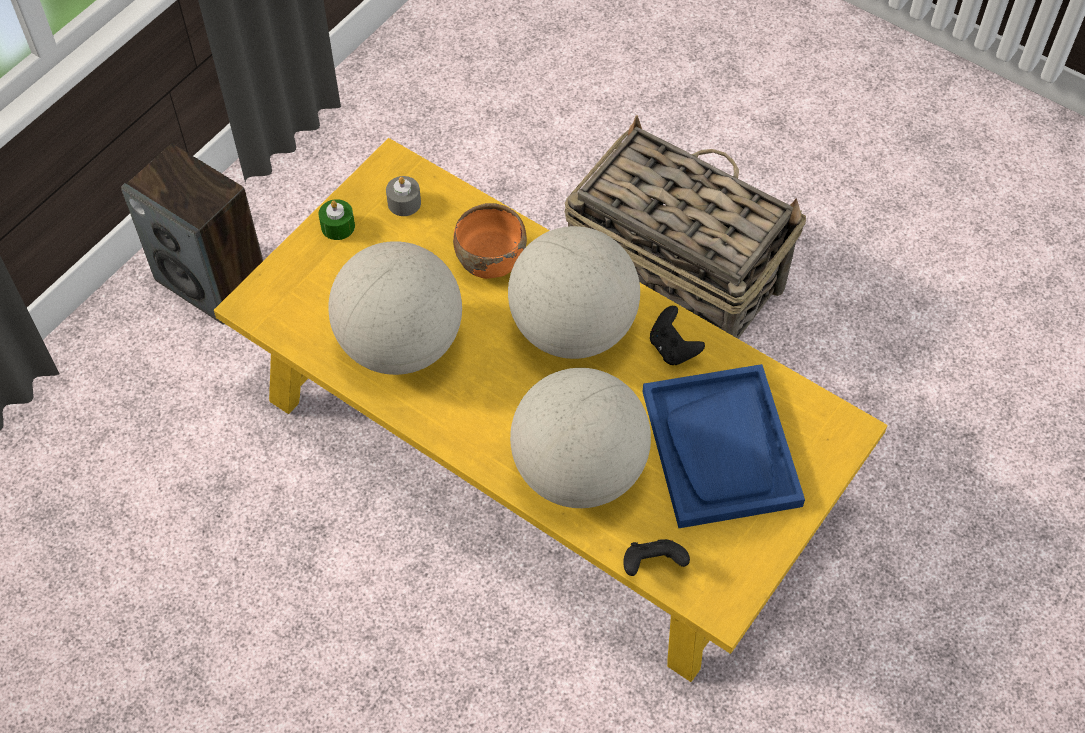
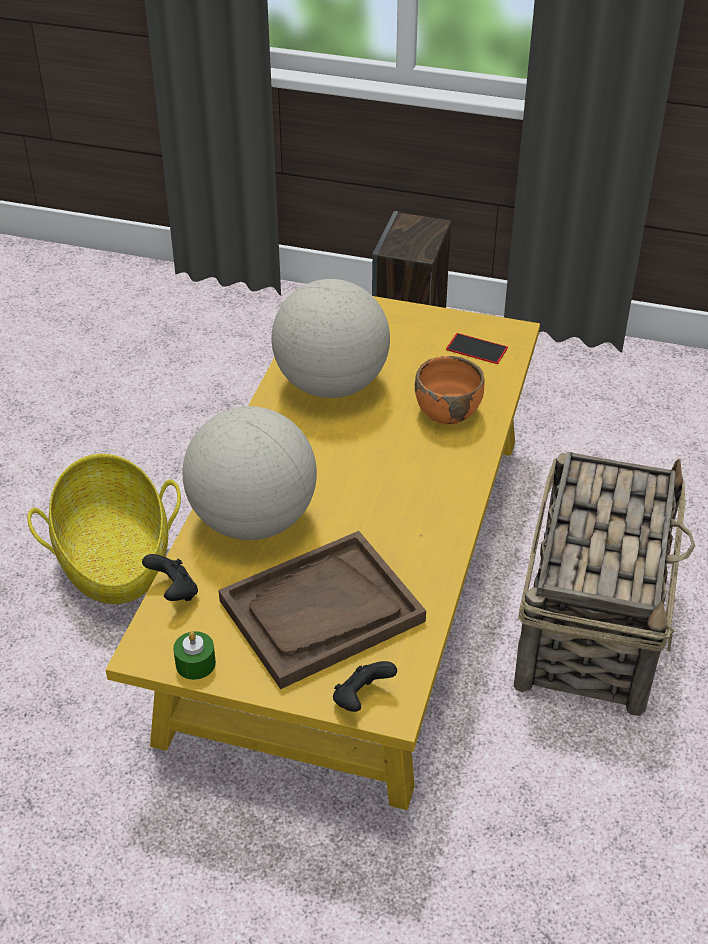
camera: 70 degrees right, 15 degrees down
green candle [318,199,355,240] -> green candle moved to [173,631,216,680]
grey candle [386,176,421,216] -> phone [446,333,508,364]
globe [508,226,640,359] -> none
blue tray [642,364,805,528] -> brown tray [218,531,426,689]
black game controller [650,306,705,365] -> black game controller moved to [333,661,397,712]
none -> basket [27,454,181,604]

